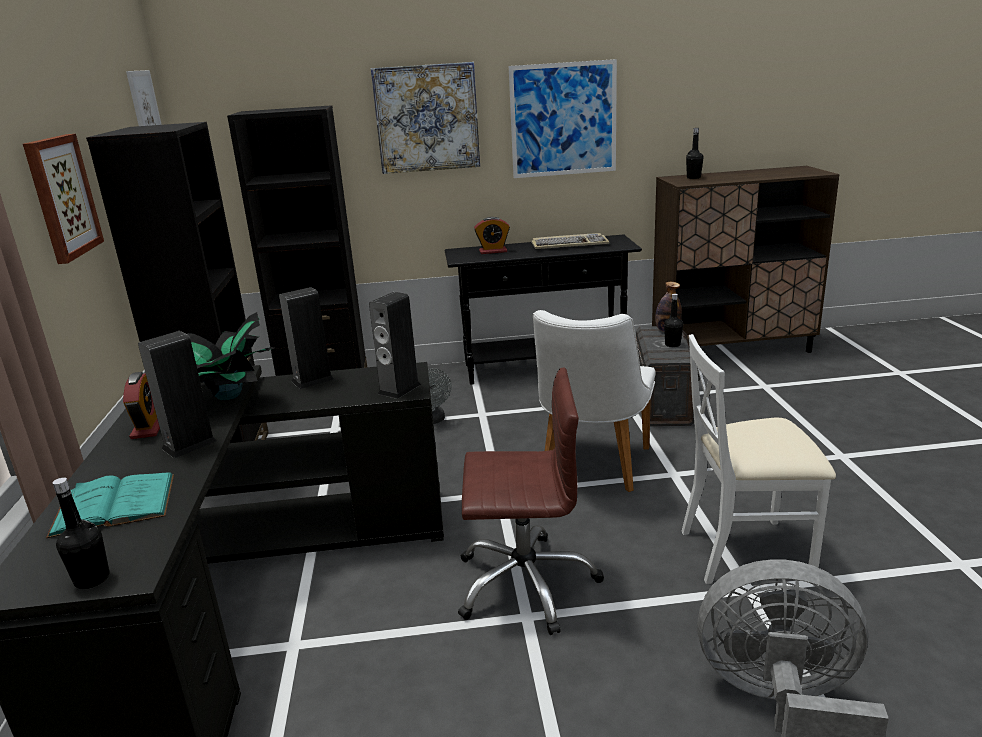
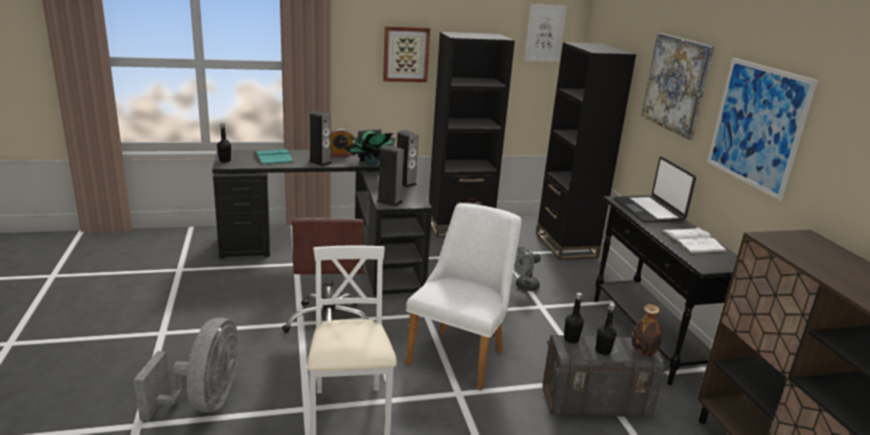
camera: 80 degrees right, 0 degrees up
alarm clock [474,217,510,254] -> laptop [614,157,696,223]
keyboard [531,233,610,249] -> white book [661,227,727,254]
white chair [533,310,656,492] -> white chair turned 105 degrees clockwise [406,203,521,391]
black bottle [686,128,703,179] -> black bottle moved to [564,292,584,344]

